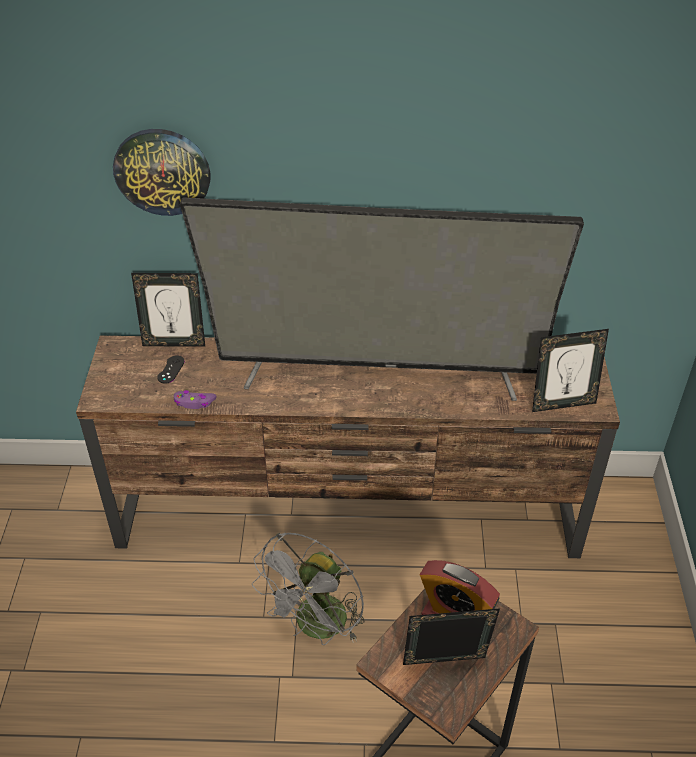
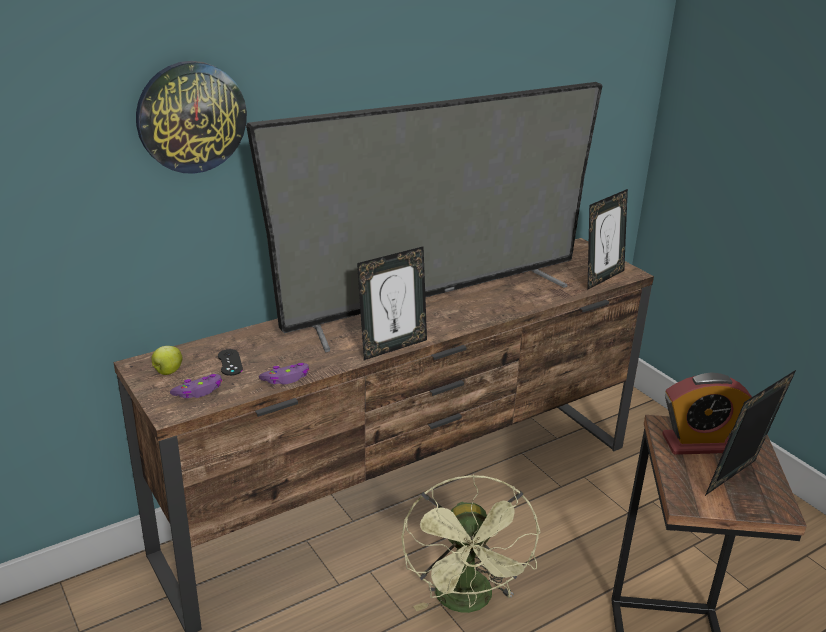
camera: 35 degrees left, 15 degrees down
picture frame [131,273,205,347] -> picture frame moved to [357,247,427,360]
grey fan [252,532,365,645] -> green fan [401,474,540,613]
none -> apple [151,346,183,375]
none -> purple game controller [170,374,222,398]

